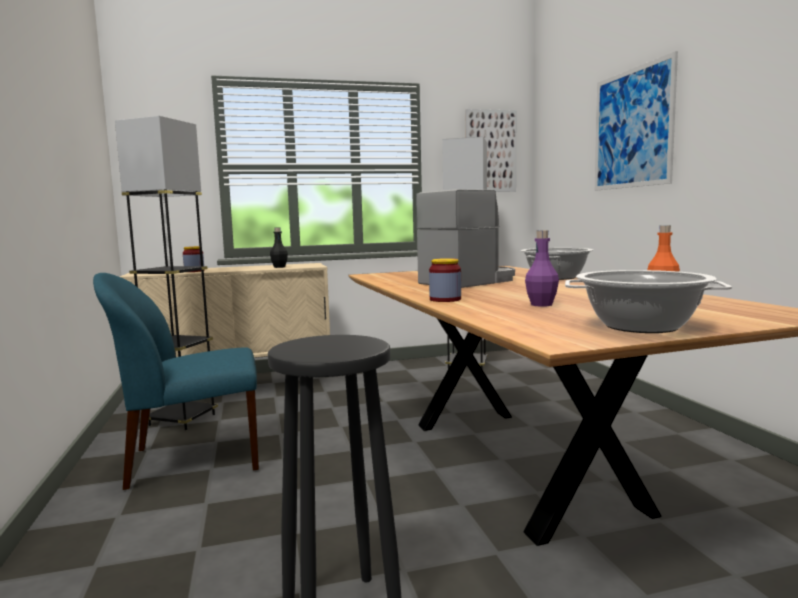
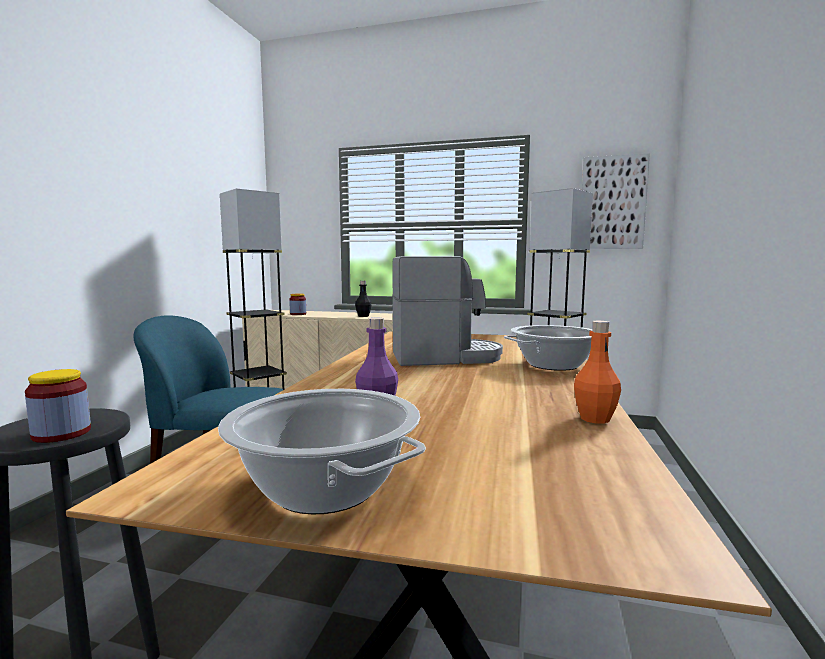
camera: 30 degrees right, 0 degrees up
jar [429,258,461,302] -> jar moved to [25,369,91,443]
picture [595,51,678,191] -> none

